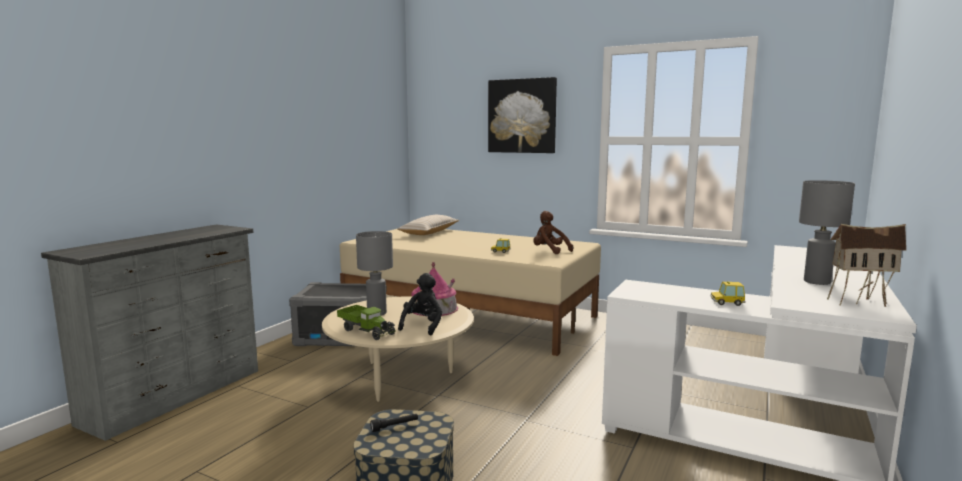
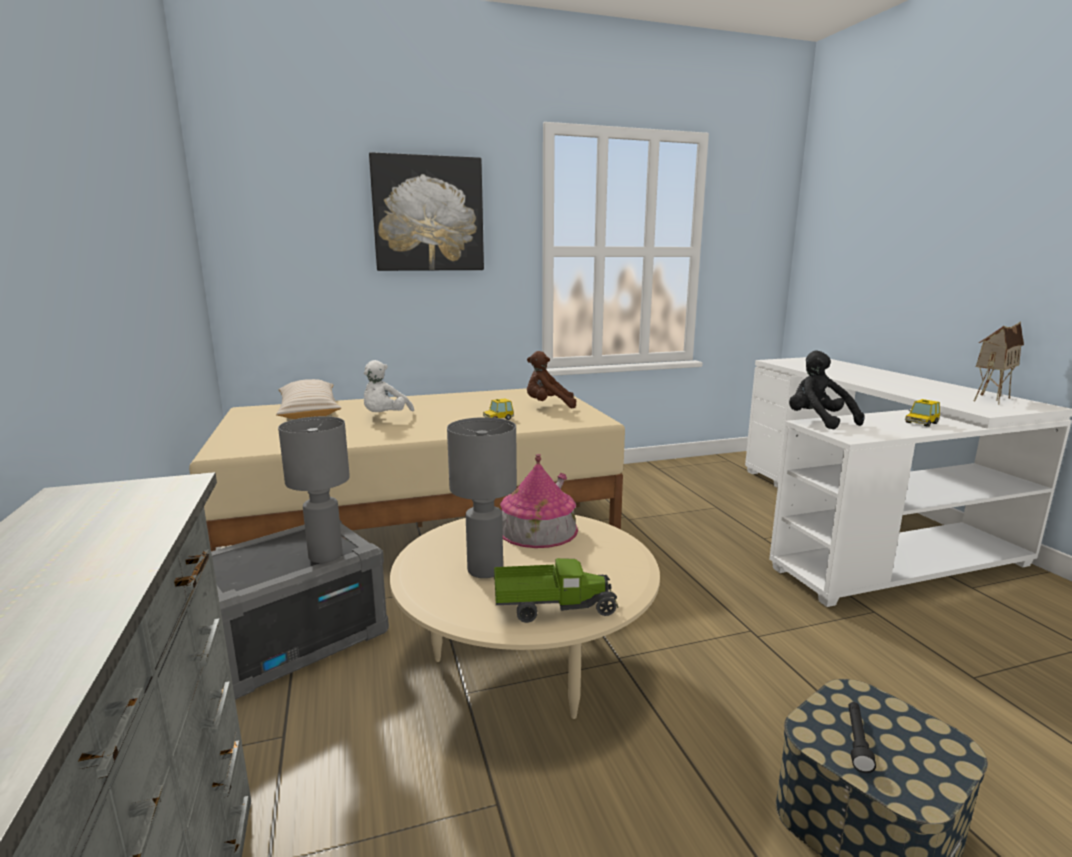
camera: 45 degrees left, 5 degrees up
black plush toy [398,273,442,336] -> black plush toy moved to [789,350,865,430]
grey table lamp [799,180,855,285] -> grey table lamp moved to [278,416,350,563]
none -> white plush toy [364,360,414,412]

